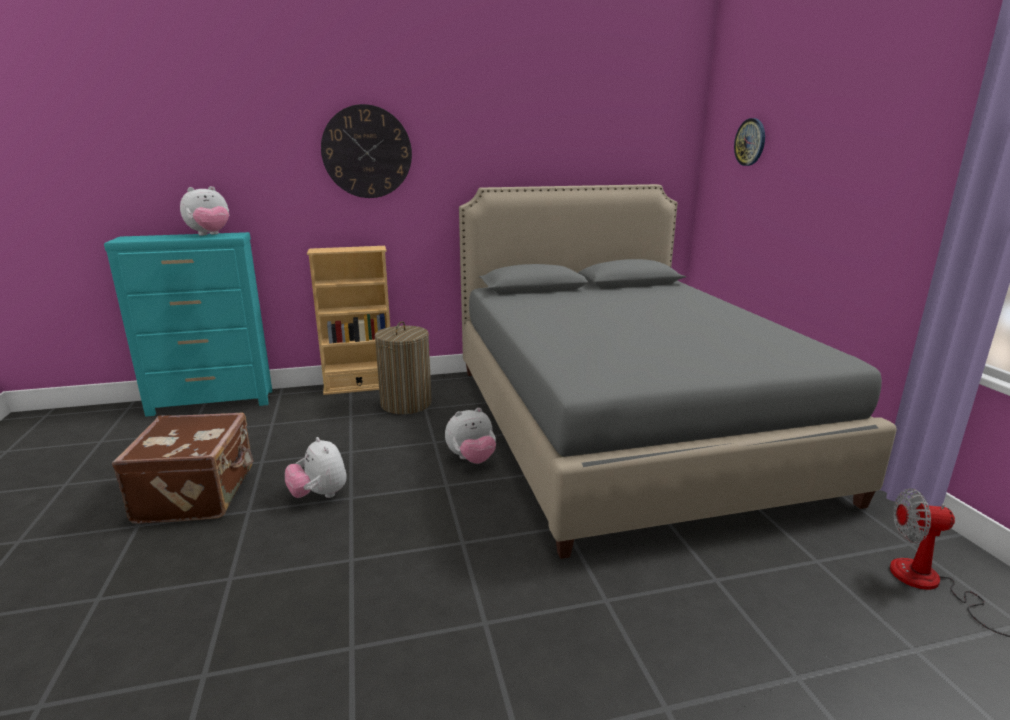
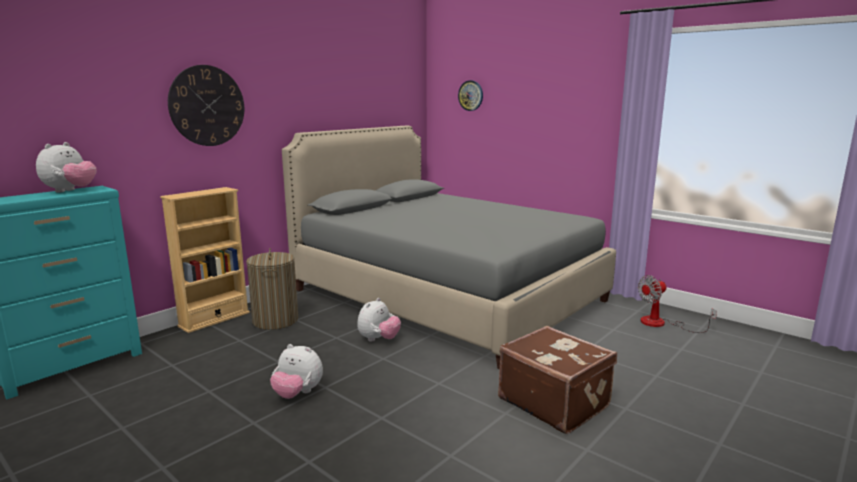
camera: 35 degrees left, 5 degrees down
brown suitcase [112,413,254,524] -> brown suitcase moved to [498,326,617,434]

